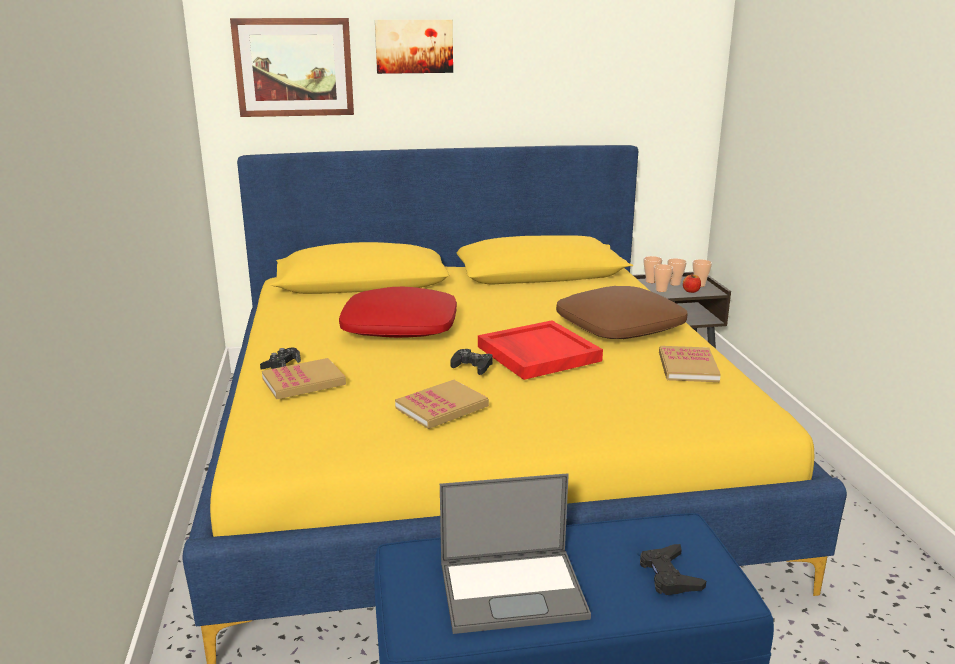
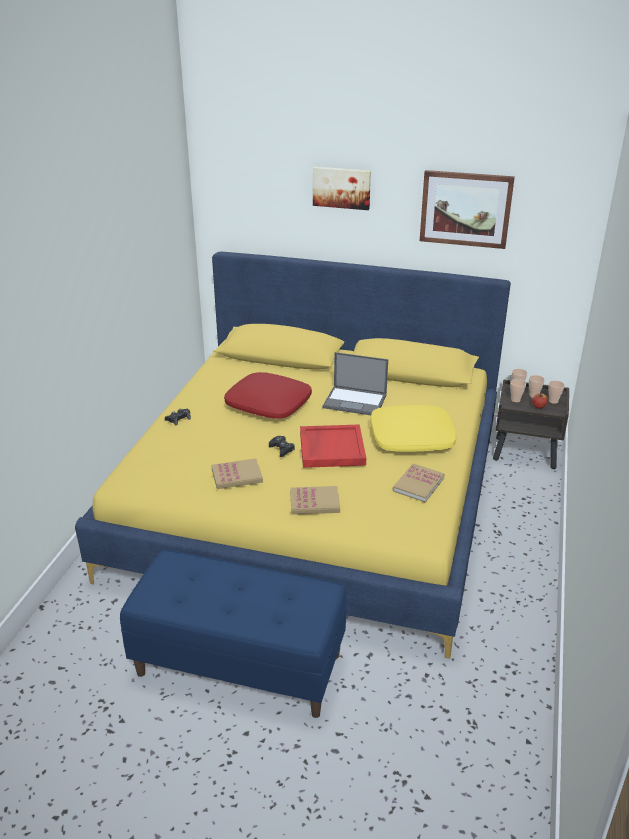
camera: 25 degrees right, 10 degrees up
picture [230,18,354,117] -> picture moved to [420,170,515,249]
book [262,358,346,399] -> book moved to [290,486,340,515]
laptop [440,473,591,634] -> laptop moved to [323,352,388,415]
brown pillow [556,286,688,339] -> yellow pillow [370,405,456,452]
black game controller [640,544,706,595] -> none

